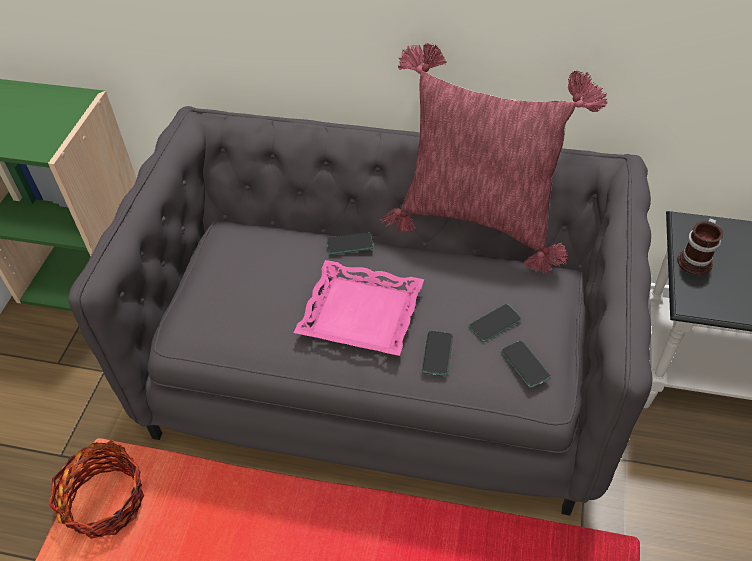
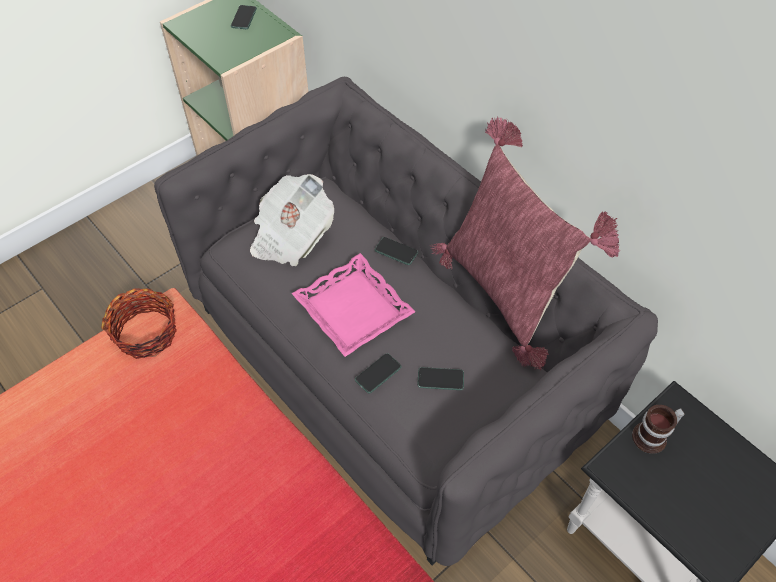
camera: 35 degrees right, 5 degrees up
phone [501,341,551,388] -> phone moved to [231,5,257,29]
none -> newspaper [250,174,334,266]

